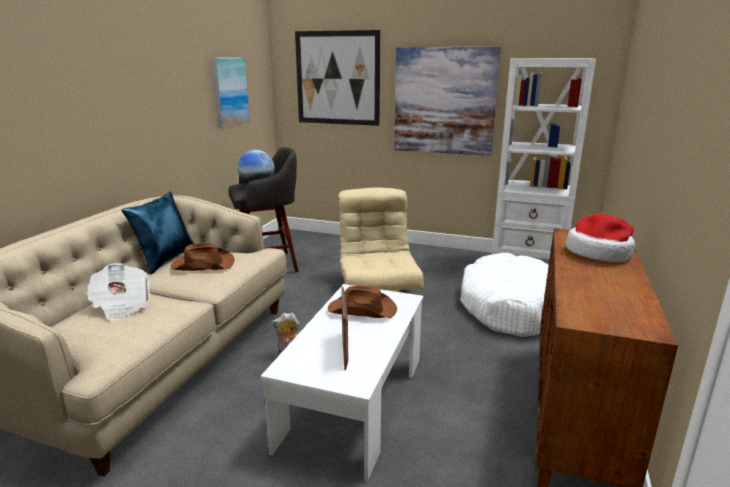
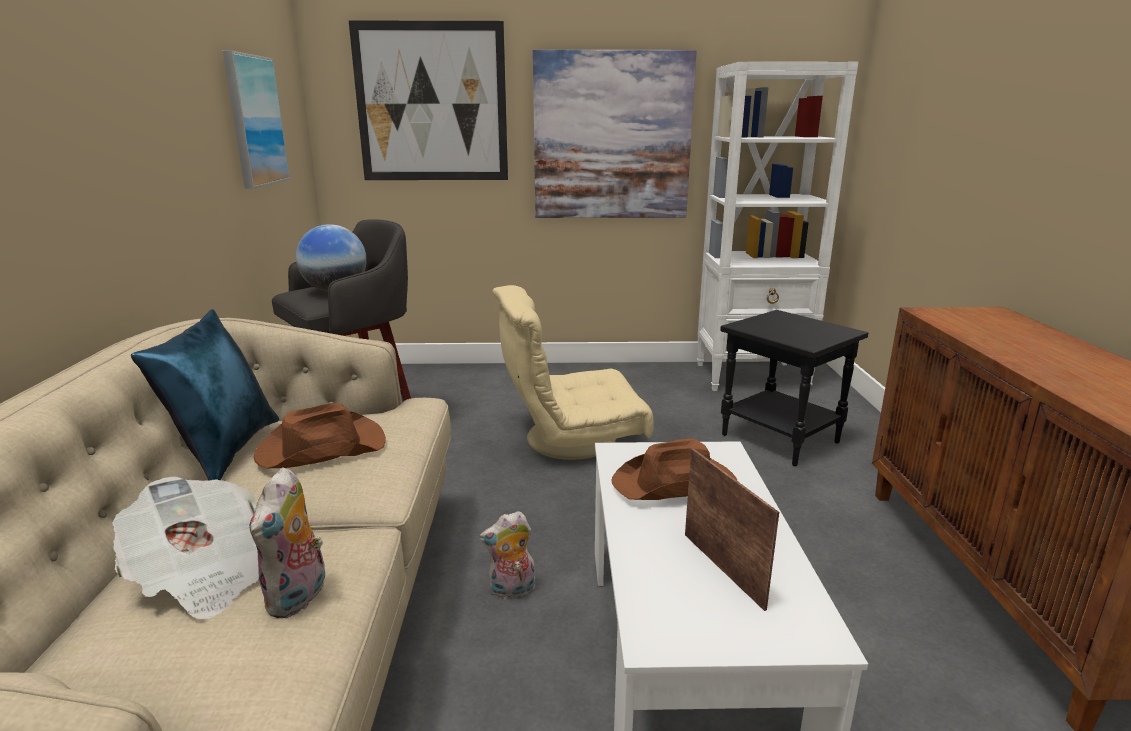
camera: 20 degrees left, 0 degrees up
beige armchair [338,188,424,292] -> beige armchair turned 75 degrees counterclockwise [493,285,654,460]
white dog bed [460,253,549,337] -> black side table [720,310,868,466]
hat [566,214,635,262] -> none
none -> plush toy [249,467,327,618]

